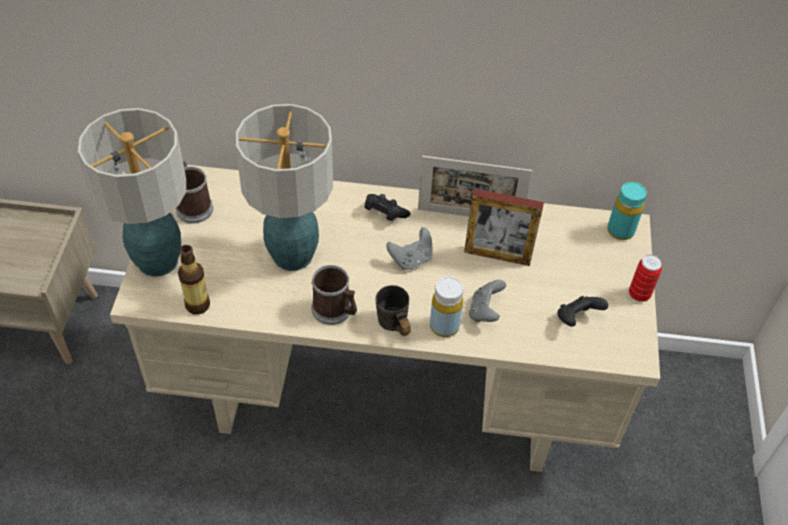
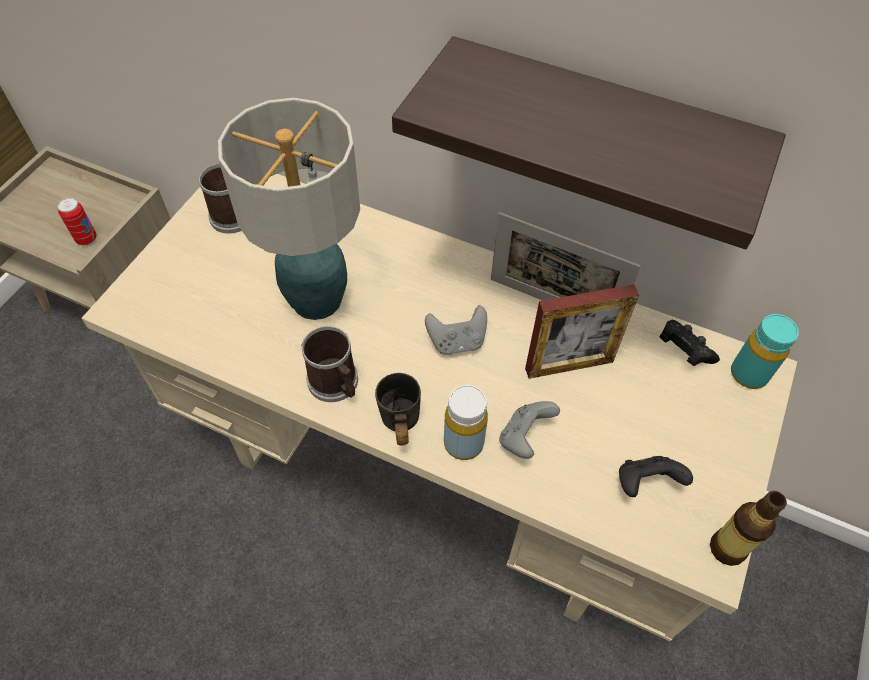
camera: 20 degrees right, 5 degrees up
table lamp [78,108,186,277] -> none
bottle [178,245,210,315] -> bottle moved to [710,491,787,566]
black game controller [364,194,410,221] -> black game controller moved to [660,320,720,366]
picture frame [464,188,544,266] -> picture frame turned 45 degrees counterclockwise [525,284,639,379]
can [629,254,662,302] -> can moved to [58,197,97,245]
none -> shelf [392,36,786,249]

